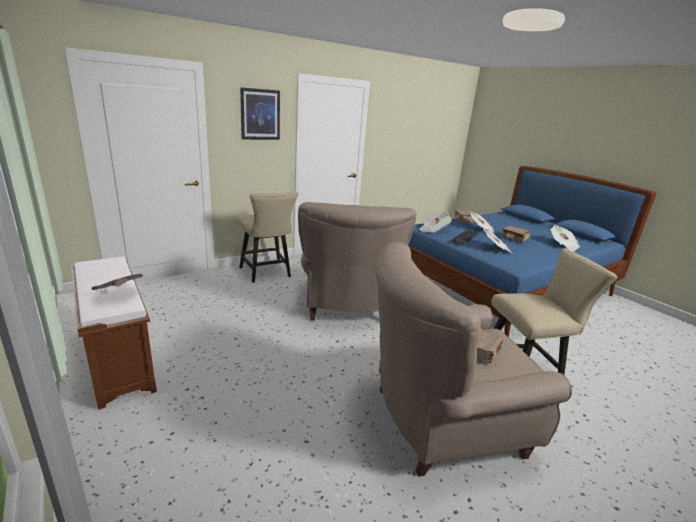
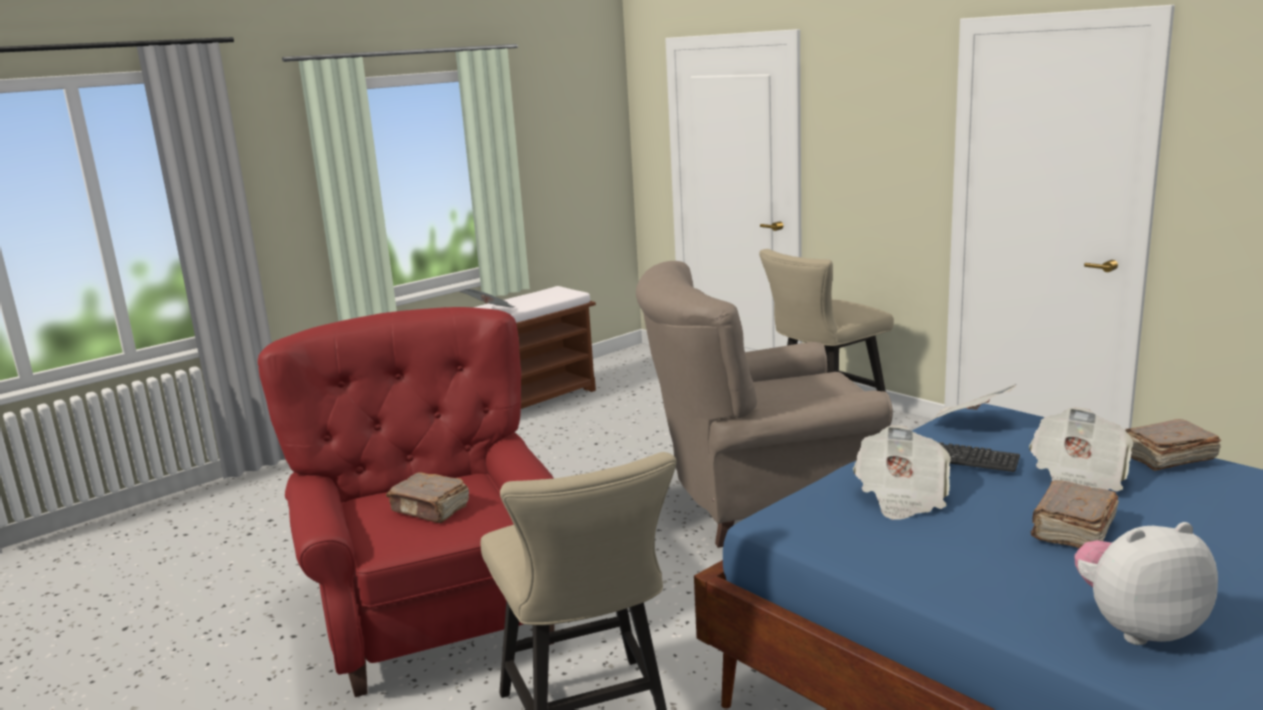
camera: 85 degrees right, 5 degrees down
picture [240,87,280,140] -> none
beige armchair [375,242,572,477] -> red armchair [258,307,555,697]
newspaper [551,225,580,252] -> plush toy [1074,522,1218,645]

